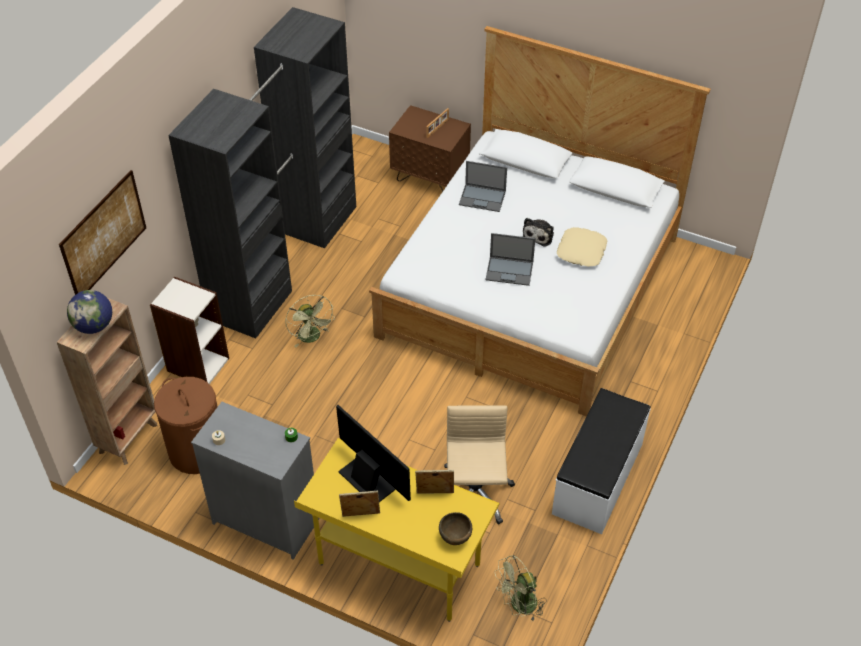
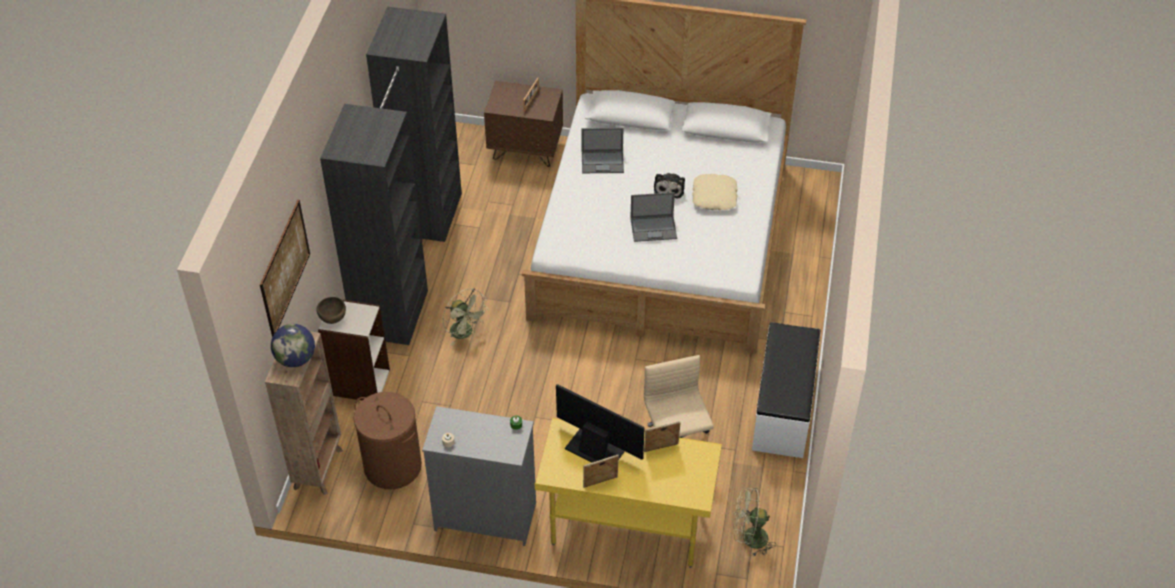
camera: 15 degrees left, 0 degrees up
brown bowl [439,512,472,545] -> brown bowl moved to [317,297,346,324]
green fan [495,555,547,621] -> green fan turned 45 degrees clockwise [733,488,776,557]

